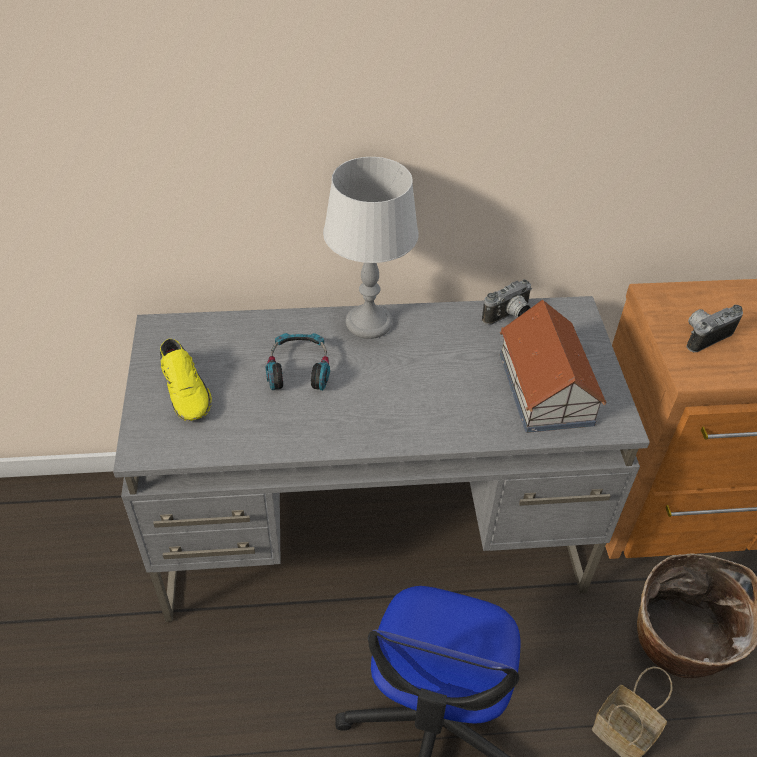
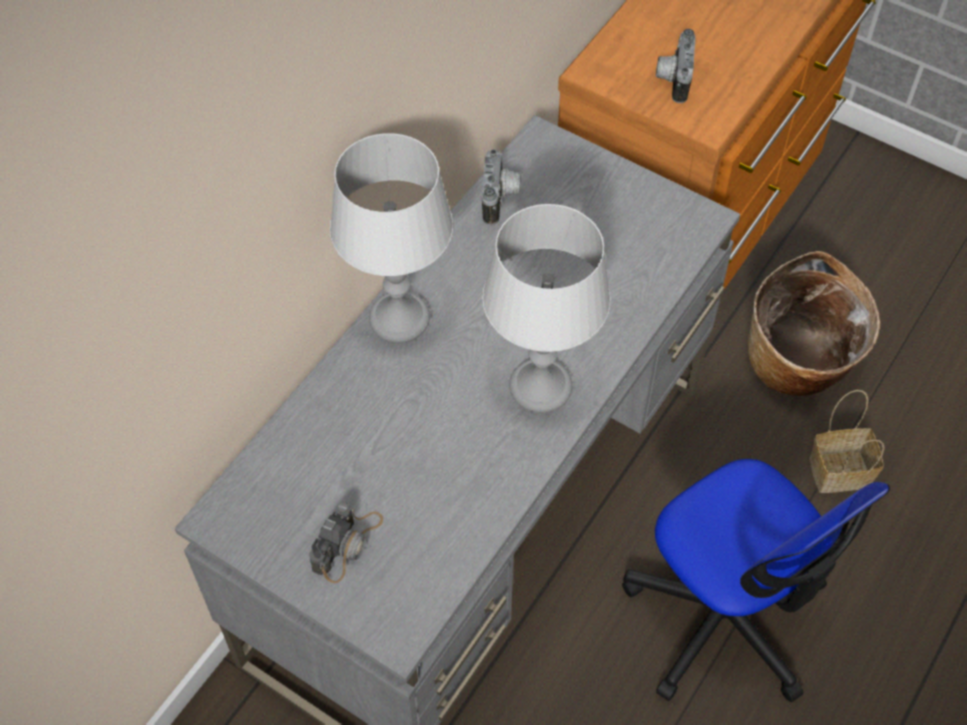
camera: 50 degrees left, 10 degrees up
yellow shoe [160,339,212,421] -> camera [309,501,383,583]
headphones [266,333,330,390] -> none
toy house [500,300,606,433] -> none
none -> grey table lamp [482,204,611,413]

